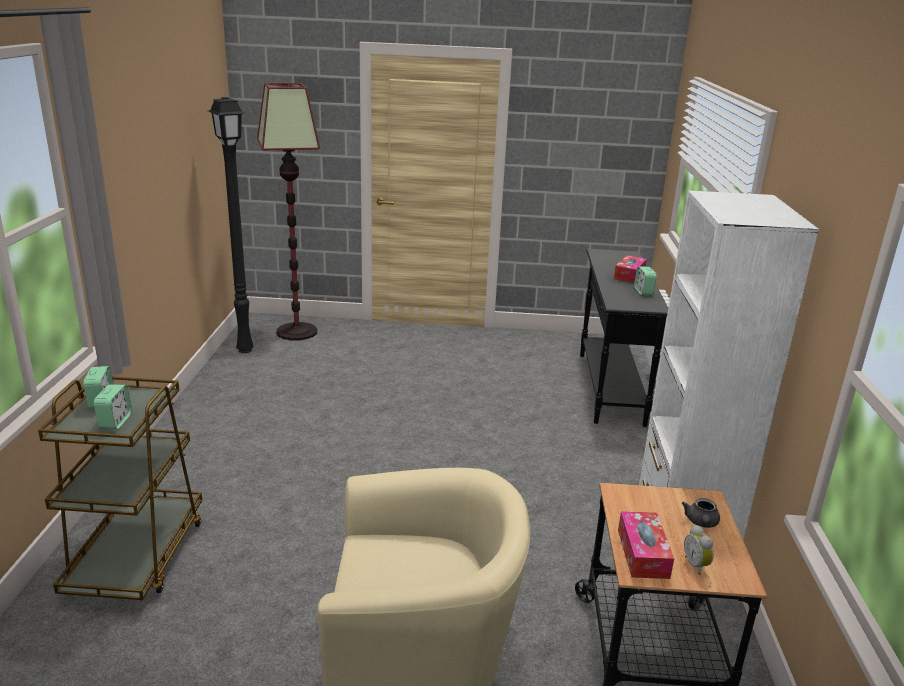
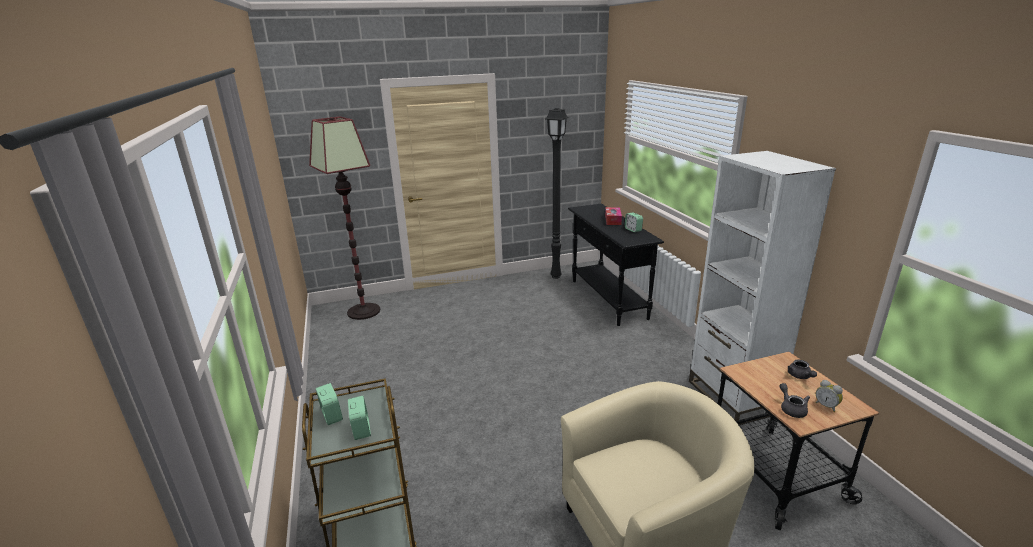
camera: 20 degrees left, 0 degrees up
black floor lamp [208,97,254,353] -> black floor lamp moved to [545,108,569,279]
tissue box [618,511,674,579] -> grey teapot [779,383,810,418]

